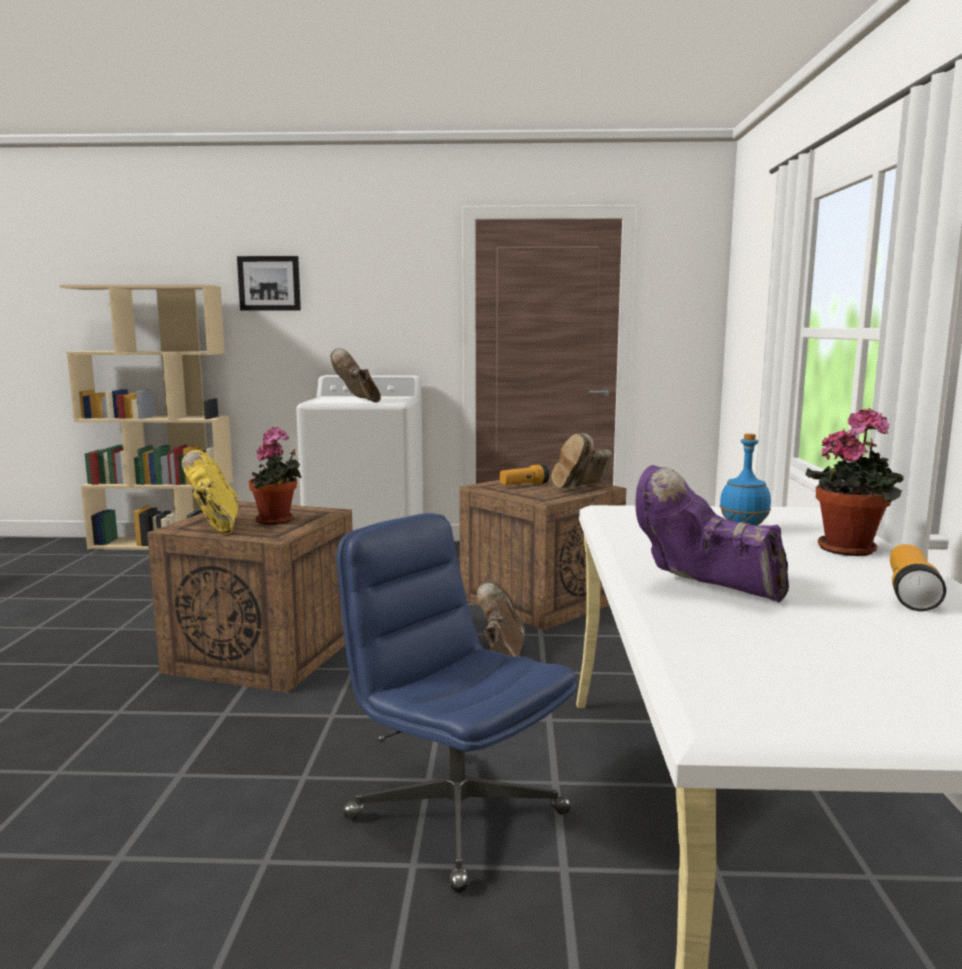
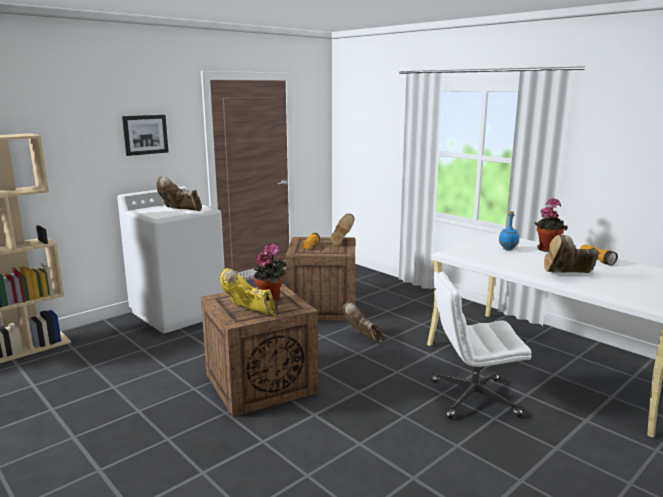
camera: 45 degrees left, 5 degrees up
picture [237,256,301,310] -> picture moved to [122,115,169,156]
blue office chair [337,513,577,893] -> white office chair [431,271,531,419]
purple boot [636,465,789,602] -> brown boot [544,235,599,273]

